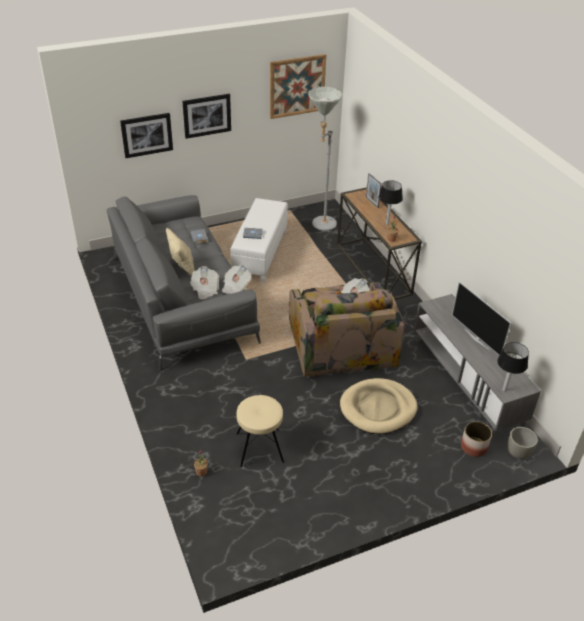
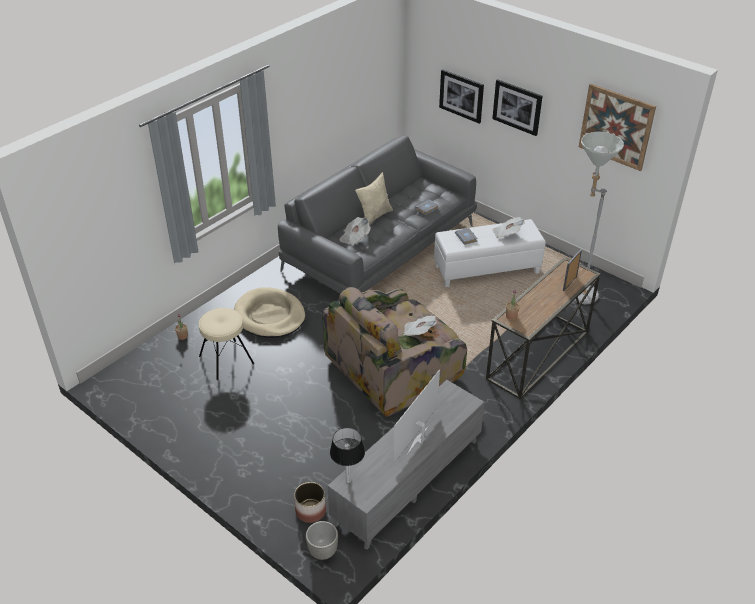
camera: 65 degrees right, 0 degrees up
newspaper [222,265,252,294] -> newspaper moved to [493,217,525,238]
beige dog bed [340,378,418,434] -> beige dog bed moved to [234,287,305,338]
table lamp [379,180,403,225] -> none

